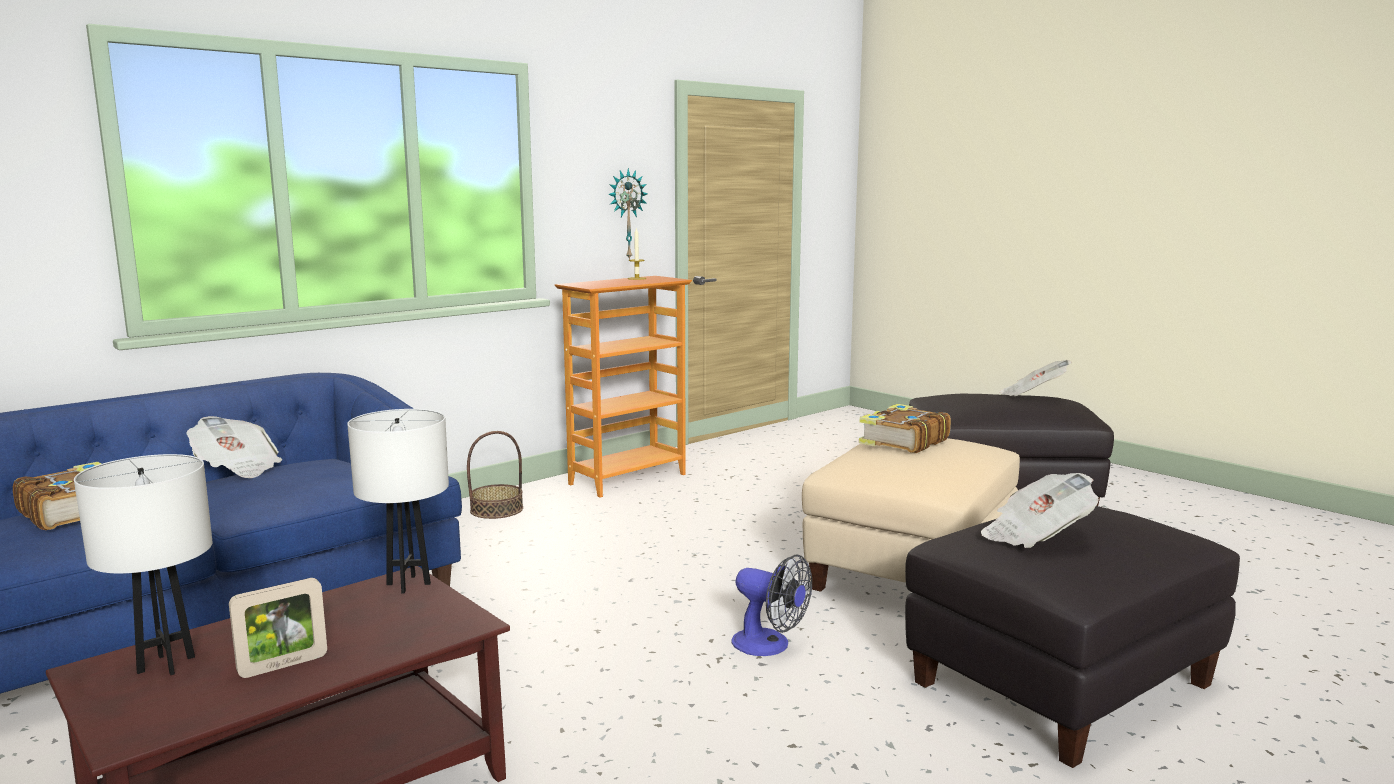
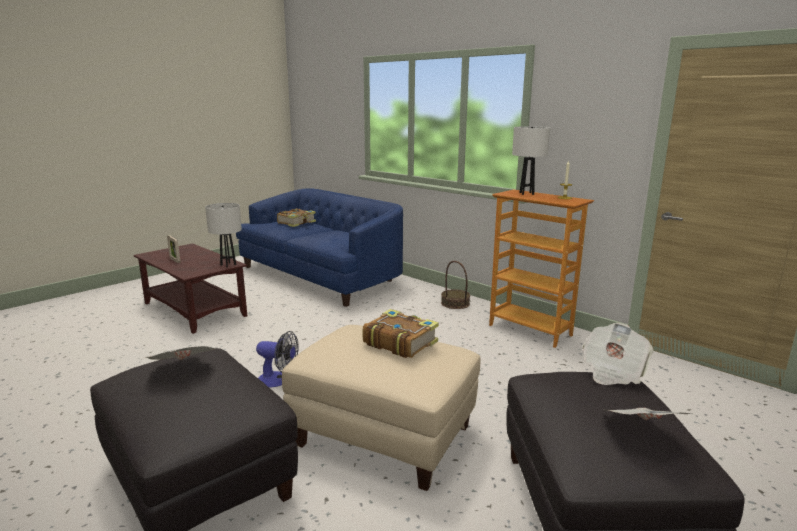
camera: 85 degrees right, 5 degrees up
white table lamp [74,454,213,675] -> white table lamp moved to [512,126,550,195]
newspaper [186,416,282,478] -> newspaper moved to [582,323,654,385]
wall clock [608,168,647,260] -> none
fan [731,554,812,656] -> fan turned 105 degrees counterclockwise [256,331,299,388]

